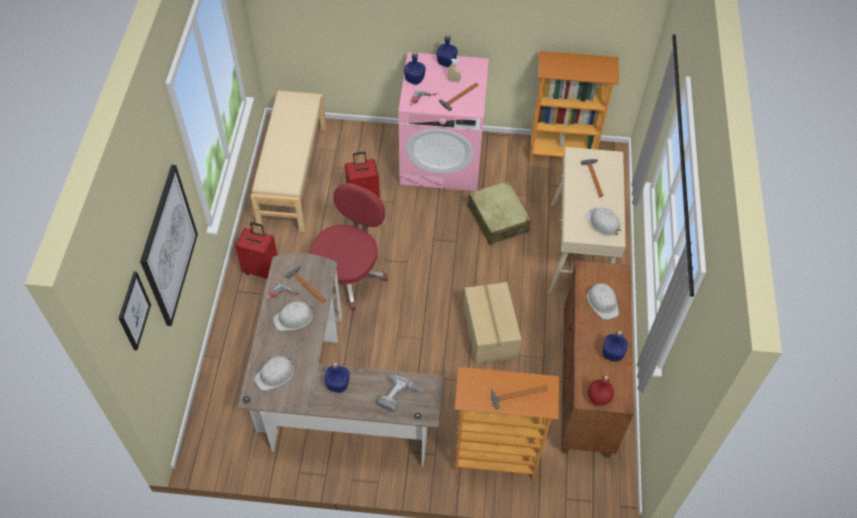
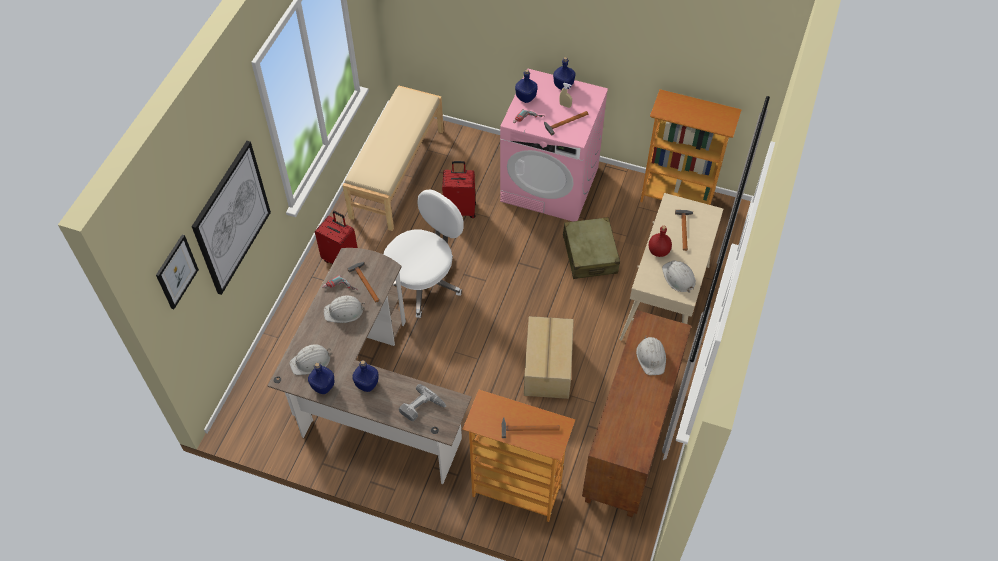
camera: 15 degrees right, 0 degrees up
red office chair [309,183,388,311] -> white office chair [383,190,464,318]
red bottle [588,375,614,406] -> red bottle moved to [649,226,672,257]
blue bottle [603,330,628,361] -> blue bottle moved to [308,363,334,394]

